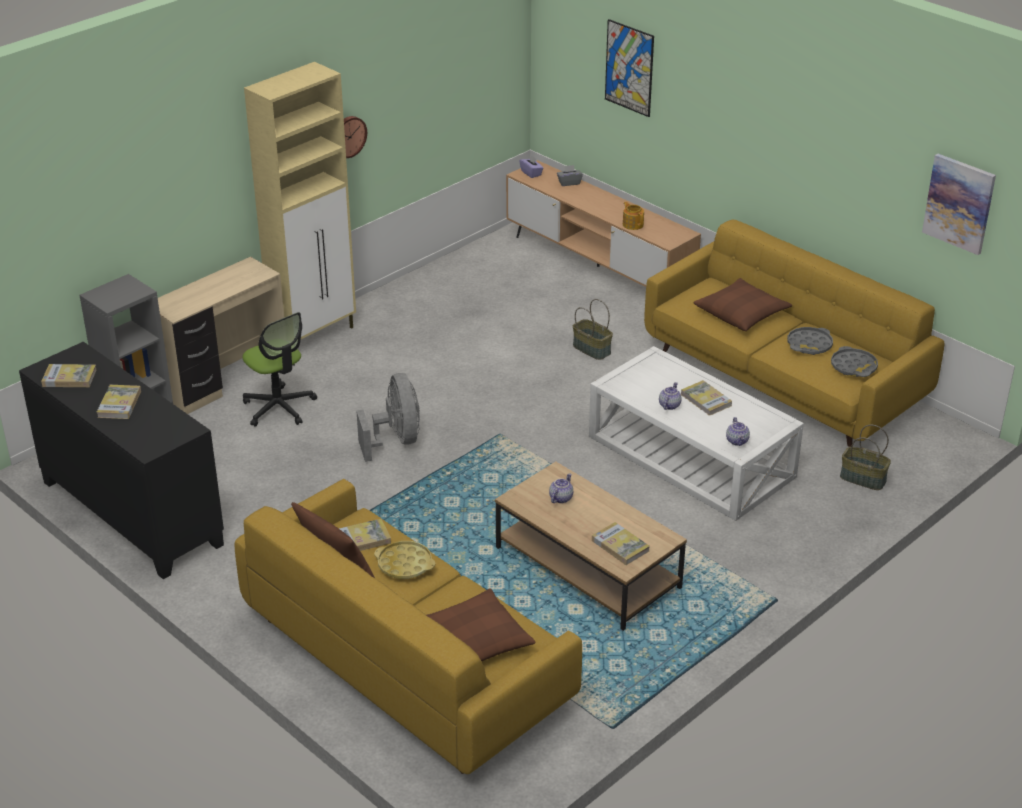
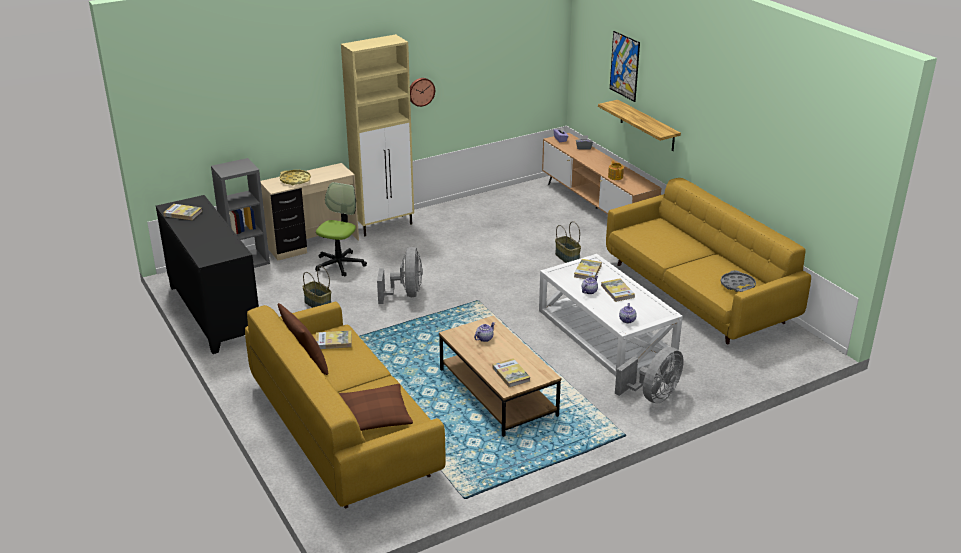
camera: 15 degrees right, 5 degrees down
book [96,385,141,419] -> book moved to [574,259,602,279]
office chair [243,312,317,427] -> office chair turned 135 degrees counterclockwise [315,182,367,277]
yellow tray [374,541,435,579] -> yellow tray moved to [280,170,311,185]
brown pillow [694,278,792,331] -> none
grey tray [787,327,833,355] -> none
basket [840,425,891,490] -> basket moved to [302,266,331,308]
picture [922,154,996,255] -> none
none -> shelf [598,100,681,151]
none -> grey fan [615,347,684,404]

